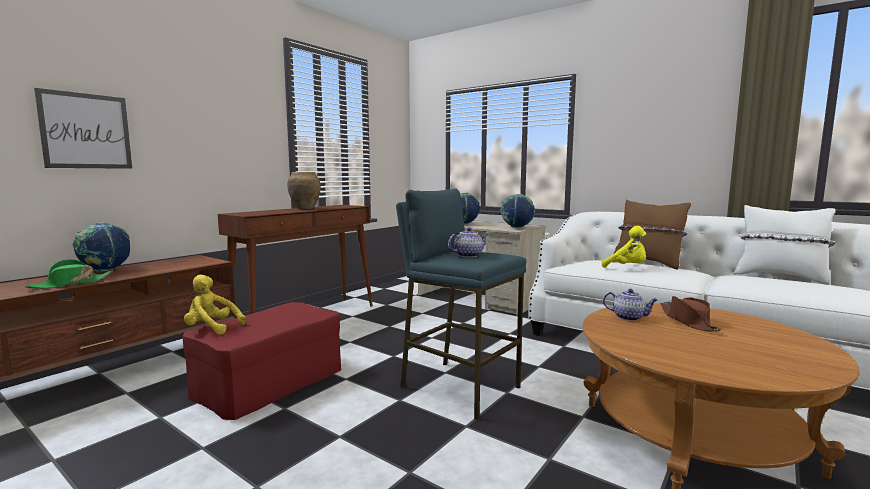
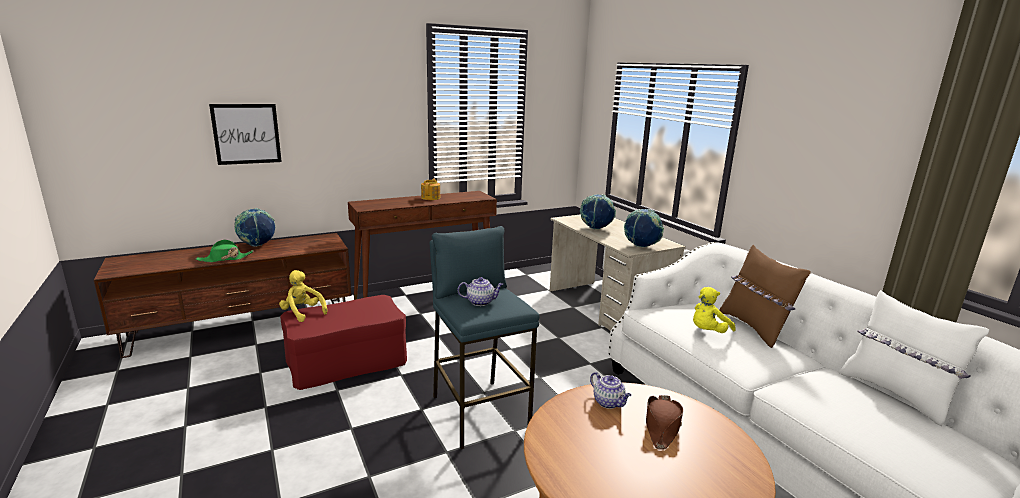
camera: 25 degrees right, 10 degrees up
brown vase [287,172,321,209] -> teapot [421,179,440,200]
yellow plush toy [602,226,646,268] -> yellow plush toy turned 75 degrees clockwise [693,287,736,333]

